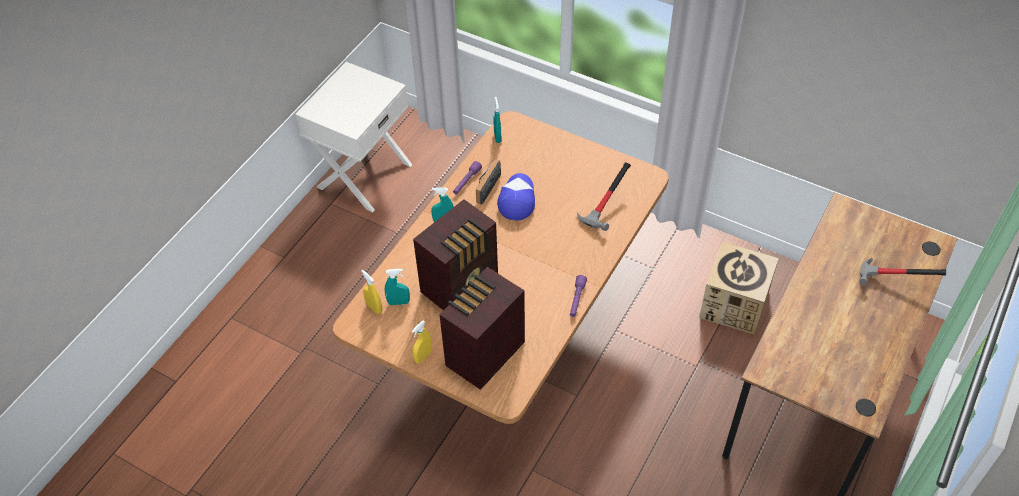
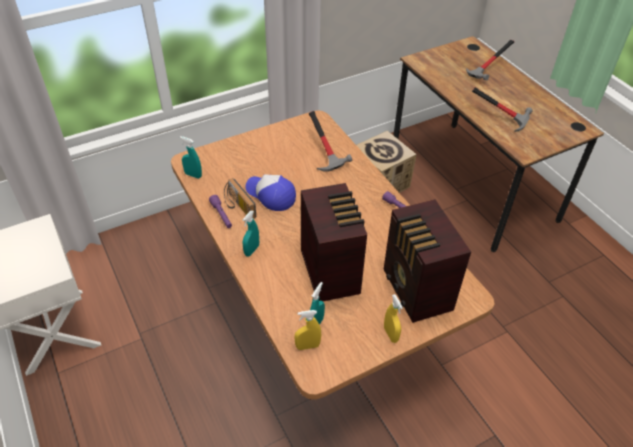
camera: 60 degrees left, 5 degrees down
none -> hammer [472,87,533,132]

